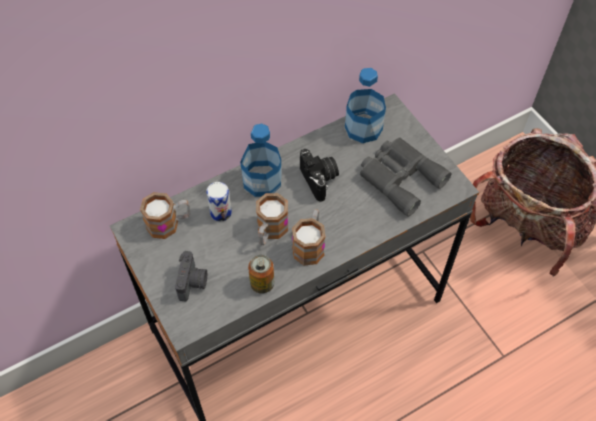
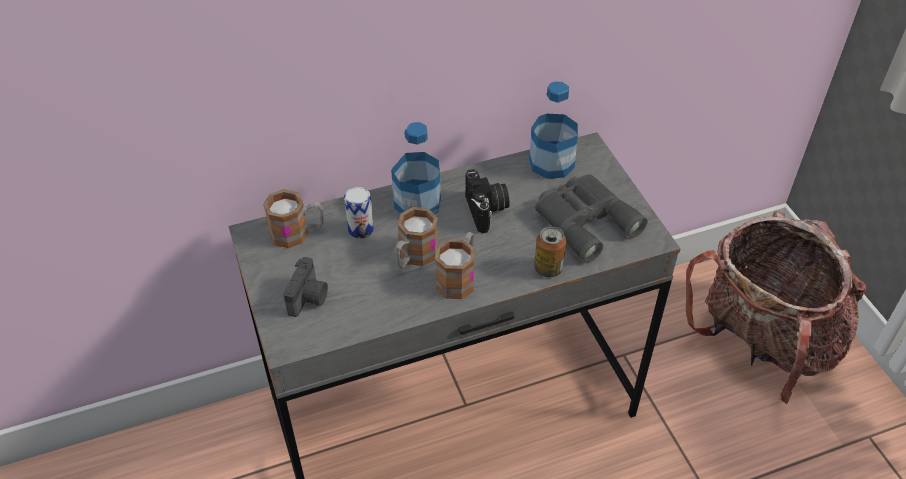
camera: 10 degrees right, 10 degrees down
can [248,255,274,294] -> can moved to [534,226,566,277]

